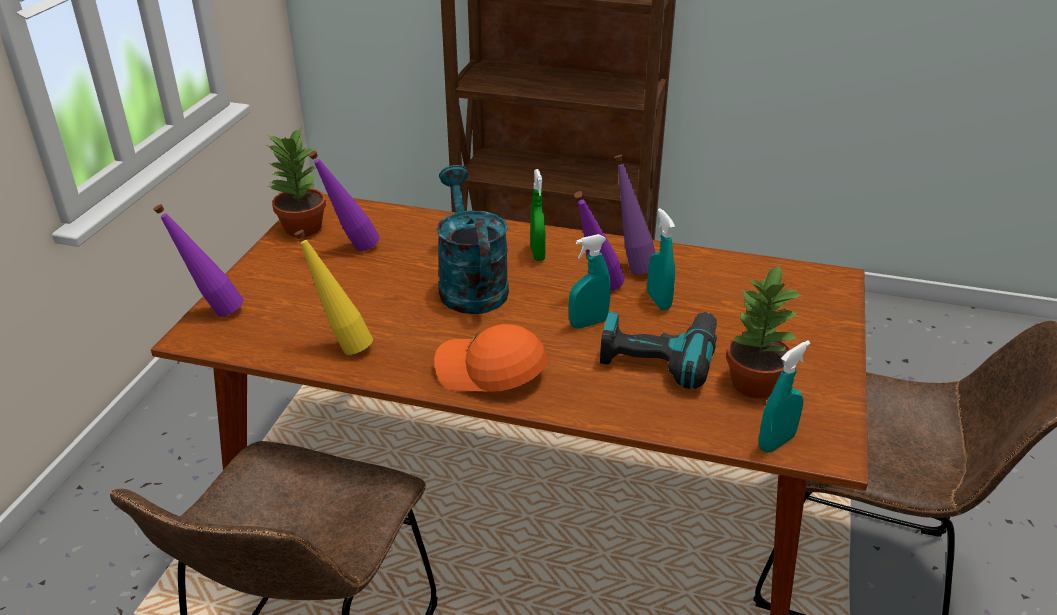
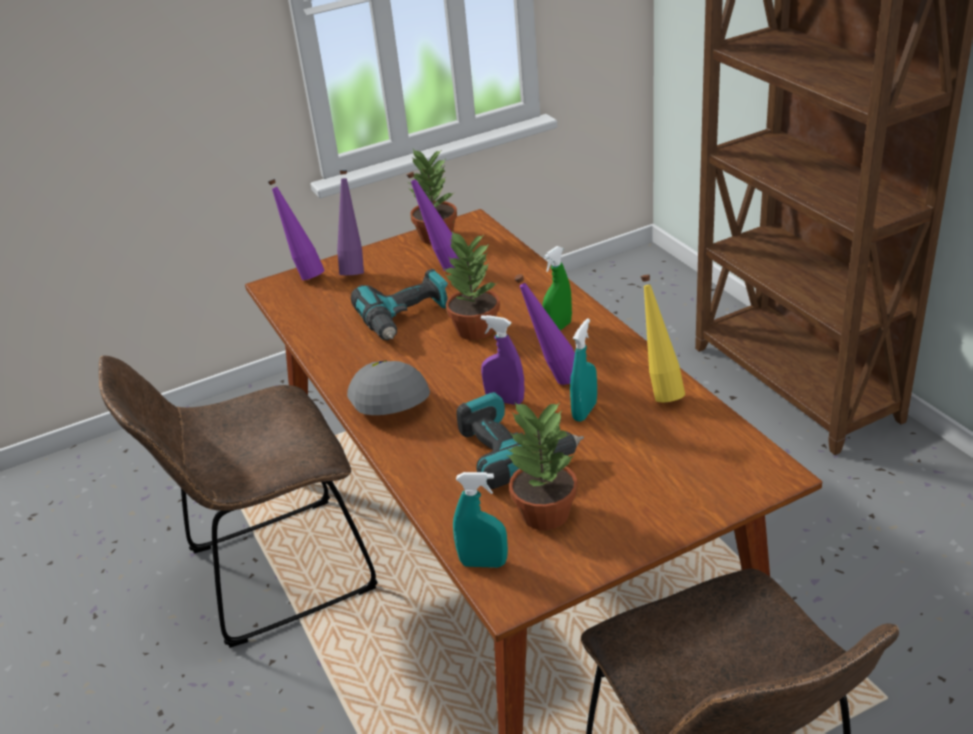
camera: 50 degrees right, 0 degrees up
yellow bottle [294,230,373,355] -> yellow bottle moved to [641,274,685,402]
orange cap [434,324,548,392] -> grey cap [347,360,430,415]
turquoise watering can [437,165,509,314] -> potted plant [443,231,500,340]
turquoise spray bottle [569,234,611,329] -> purple spray bottle [481,315,524,405]
purple bottle [615,155,655,274] -> purple bottle moved to [337,170,364,275]
none -> power drill [351,269,448,340]

